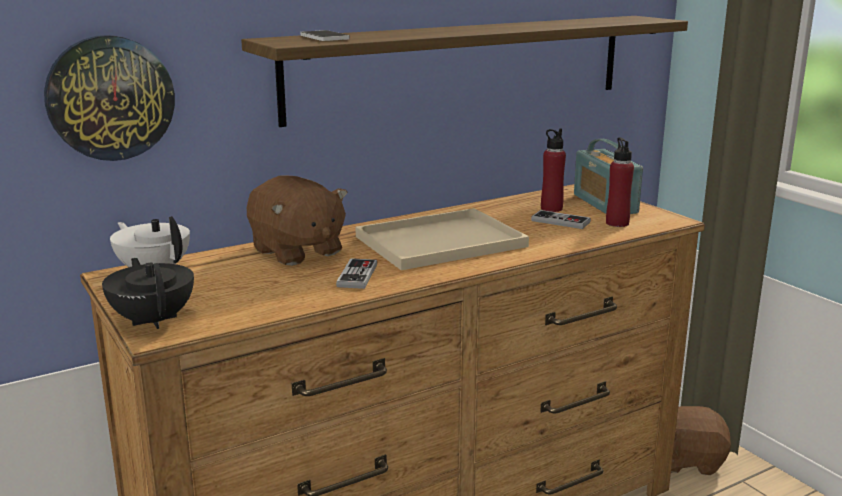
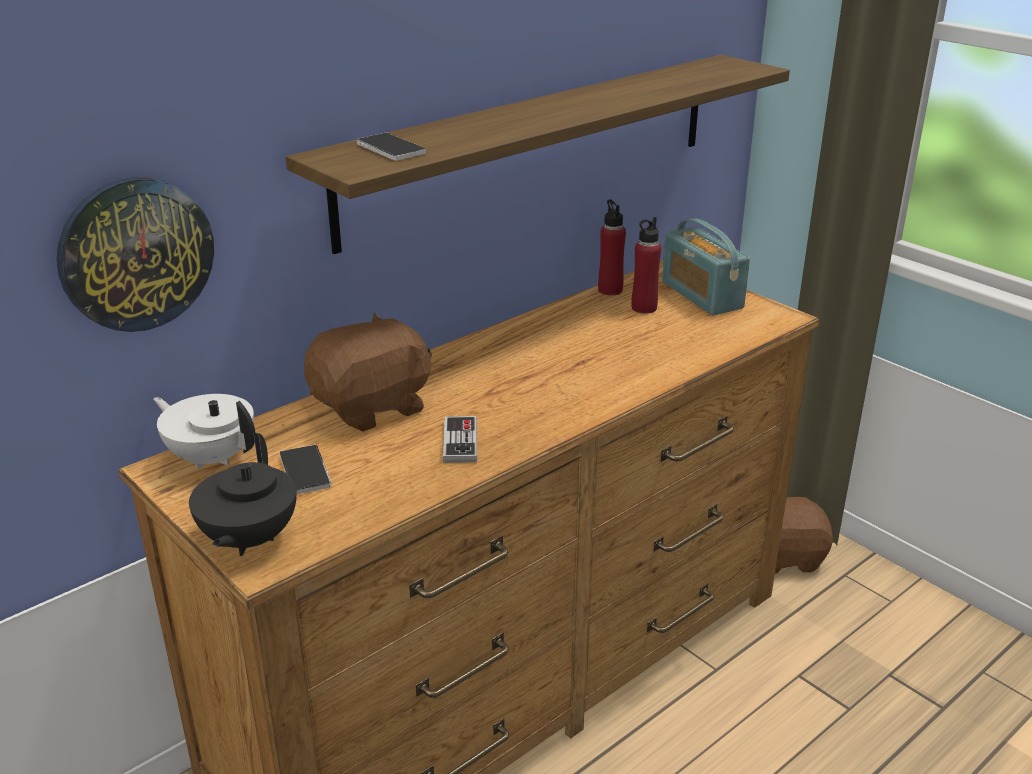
camera: 10 degrees left, 10 degrees up
black teapot [102,258,194,329] -> black teapot turned 135 degrees counterclockwise [189,433,297,556]
brown plush toy [247,176,348,266] -> brown plush toy turned 75 degrees counterclockwise [304,313,432,432]
beige tray [355,208,529,270] -> none
game controller [531,210,591,229] -> none
red bottle [606,138,634,227] -> red bottle moved to [598,199,626,296]
none -> phone [280,445,331,494]

